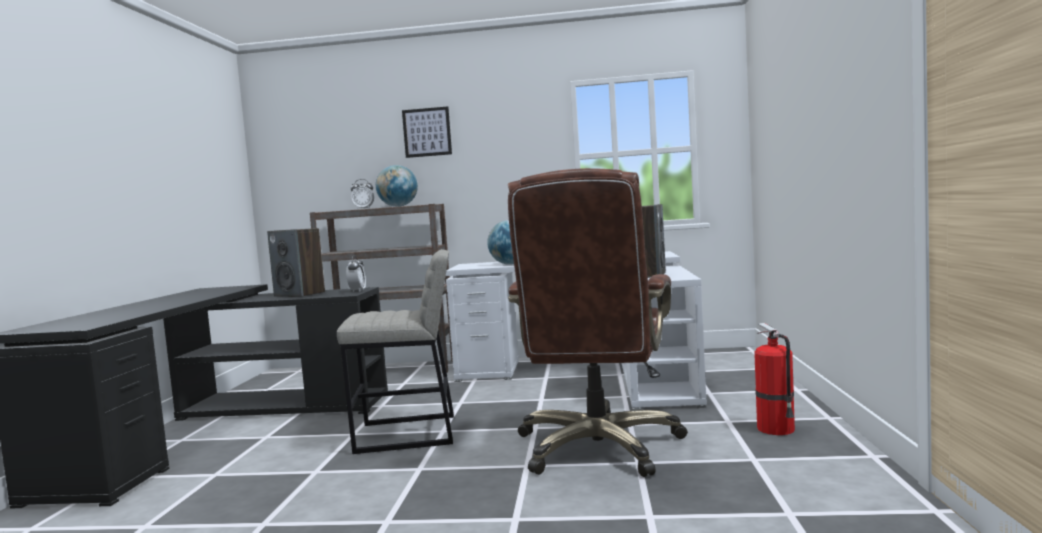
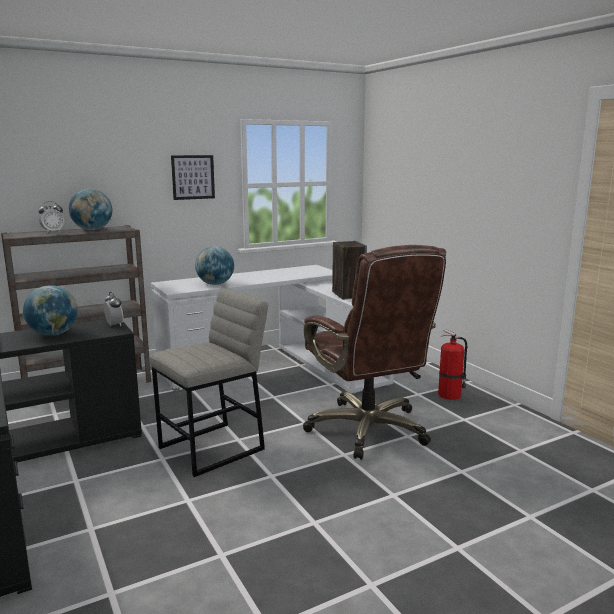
camera: 35 degrees left, 10 degrees up
speaker [267,228,325,297] -> globe [23,285,78,336]
picture [402,106,452,158] -> picture moved to [171,155,215,200]

